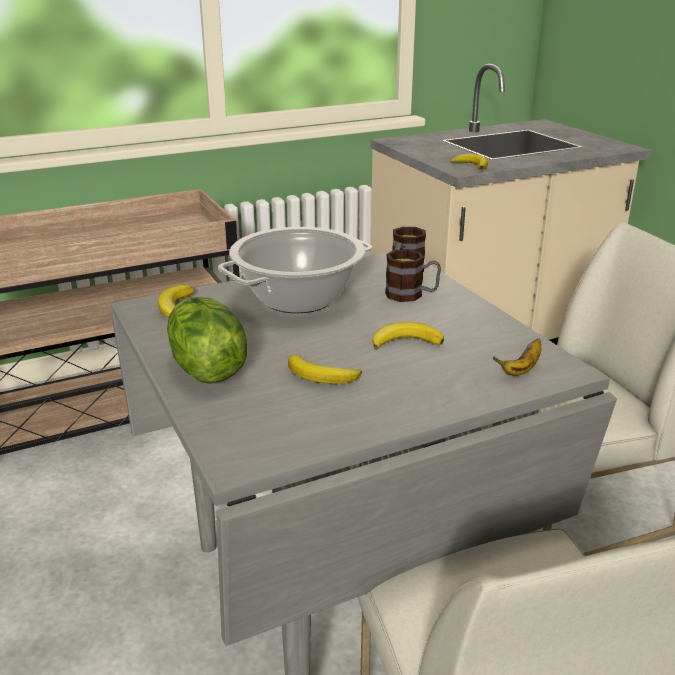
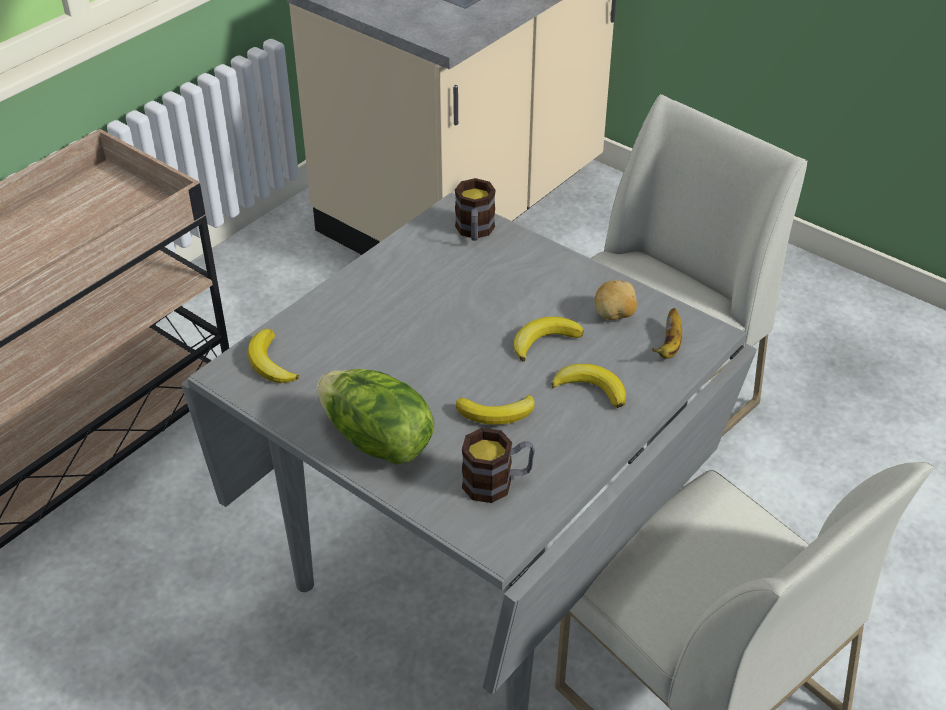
camera: 25 degrees left, 15 degrees up
cooking pot [218,227,373,313] -> none
mug [385,249,441,302] -> mug moved to [462,428,535,503]
banana [450,154,488,170] -> banana moved to [551,364,626,408]
none -> potato [595,280,637,320]

